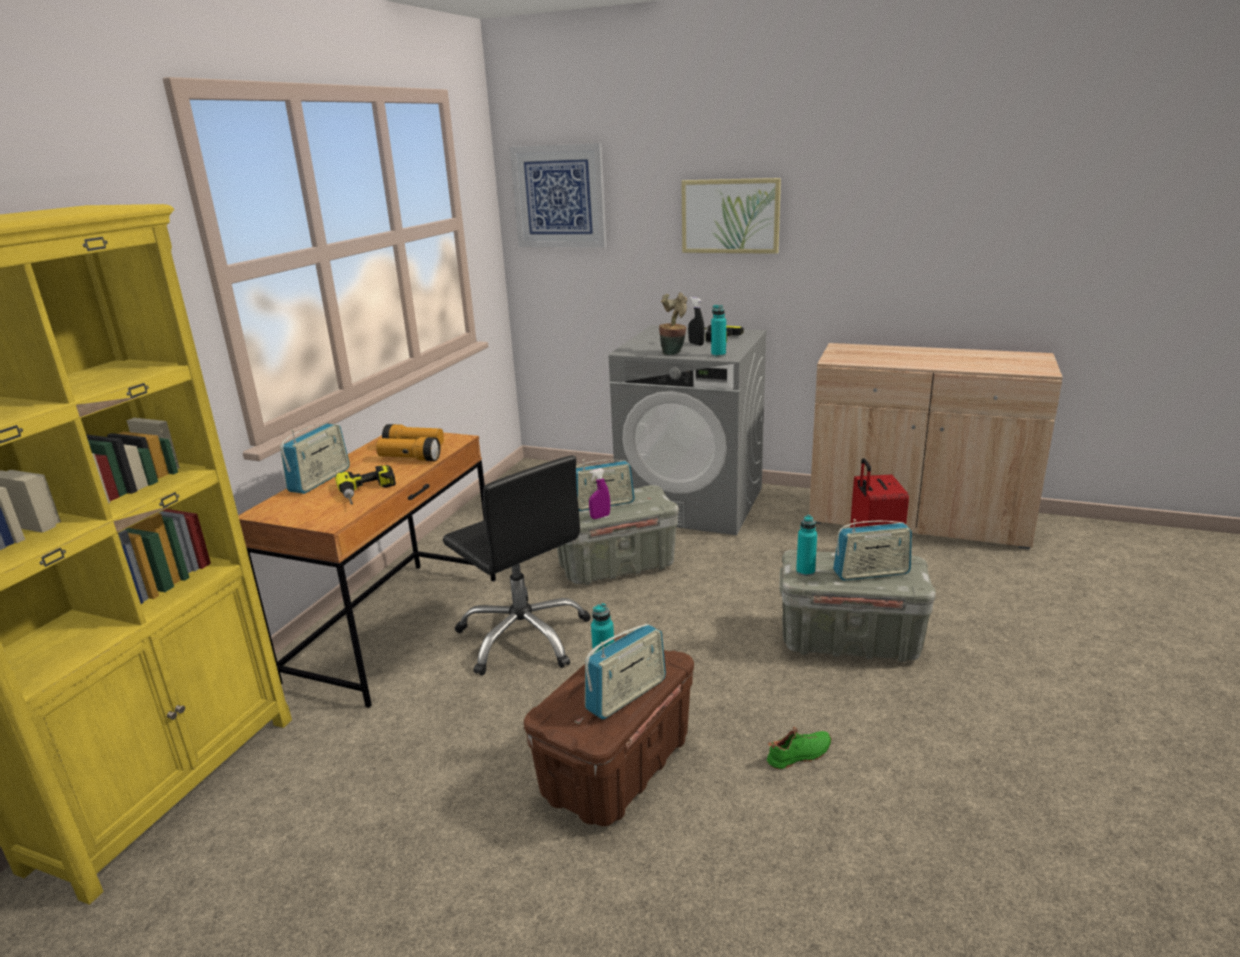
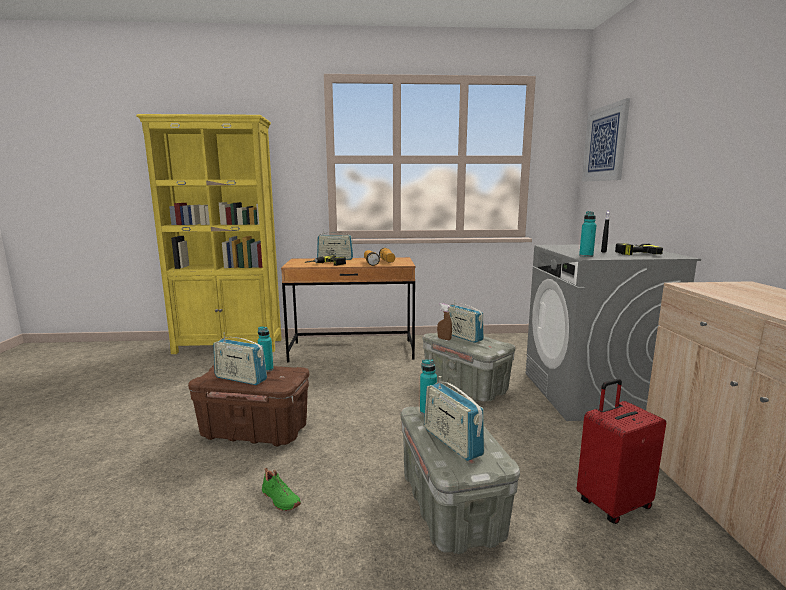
camera: 65 degrees right, 10 degrees down
black office chair [443,455,590,675] -> none
purple spray bottle [589,468,610,519] -> brown spray bottle [437,303,452,340]
potted plant [659,292,687,355] -> none
picture [681,178,781,254] -> none

